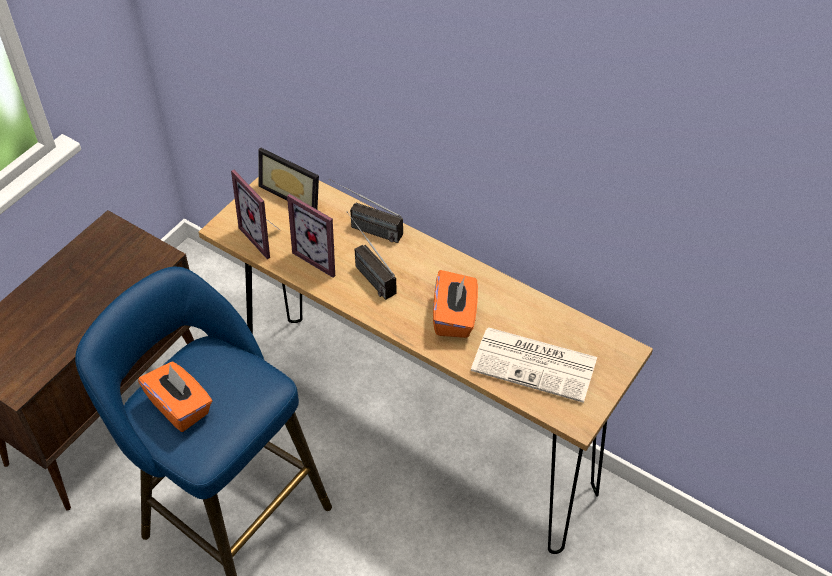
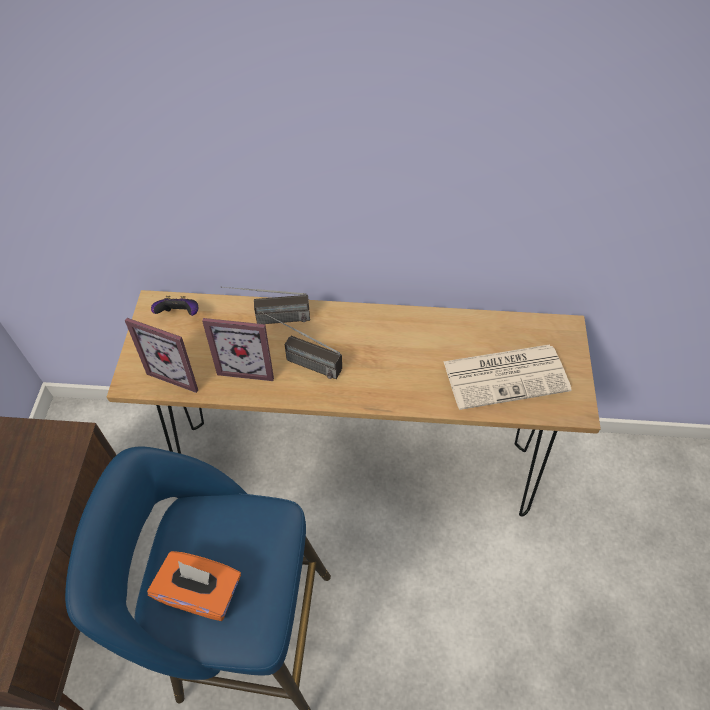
camera: 30 degrees left, 5 degrees up
picture frame [258,147,319,209] -> game controller [151,296,198,316]
orange tissue box [433,270,478,338] -> none

